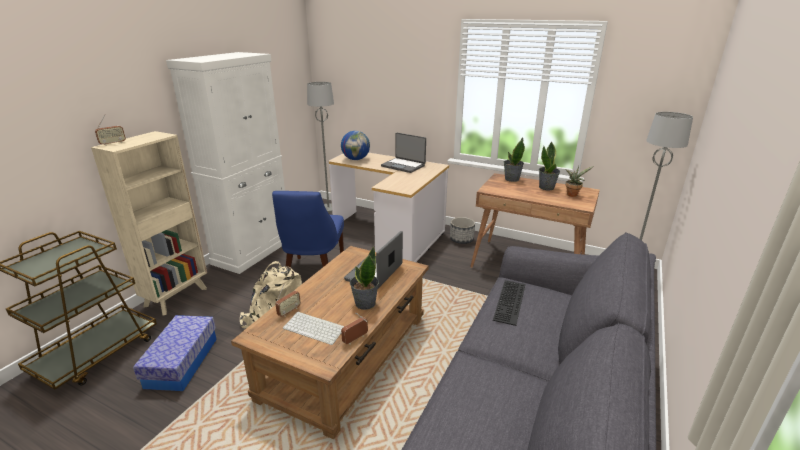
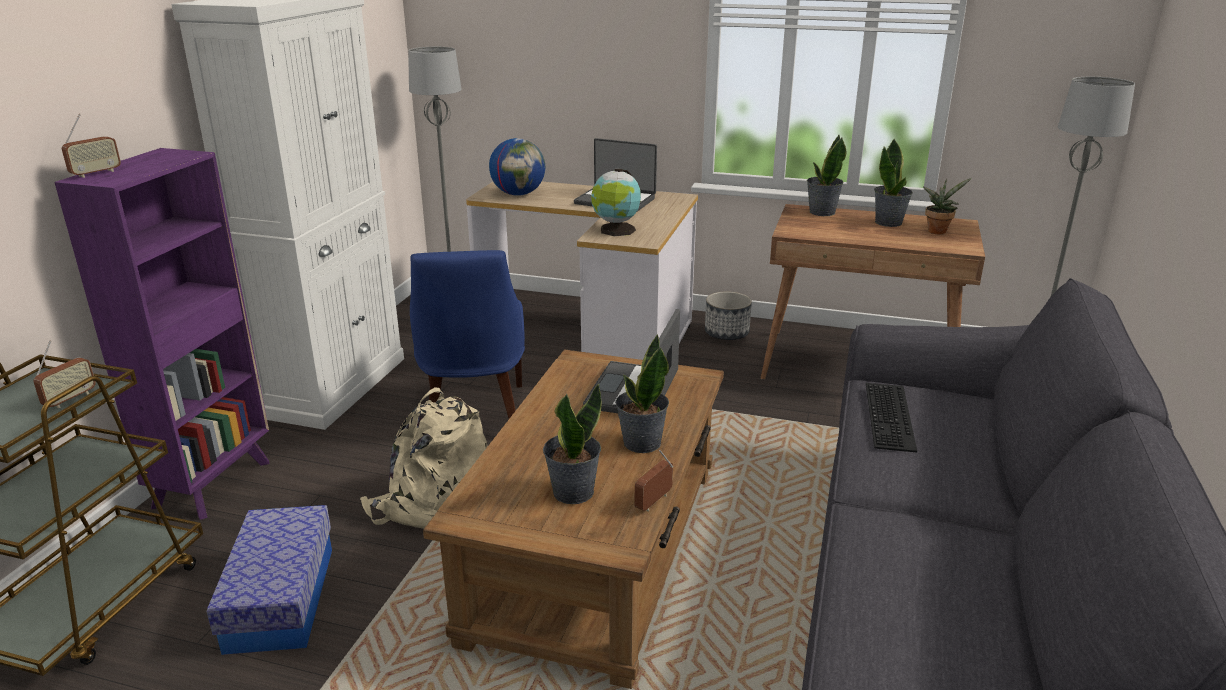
camera: 10 degrees left, 0 degrees up
beige bookcase [91,131,207,315] -> purple bookcase [54,148,270,520]
radio [276,284,301,317] -> radio moved to [33,341,96,408]
keyboard [283,312,344,345] -> potted plant [543,384,602,504]
none -> globe [591,169,641,236]

